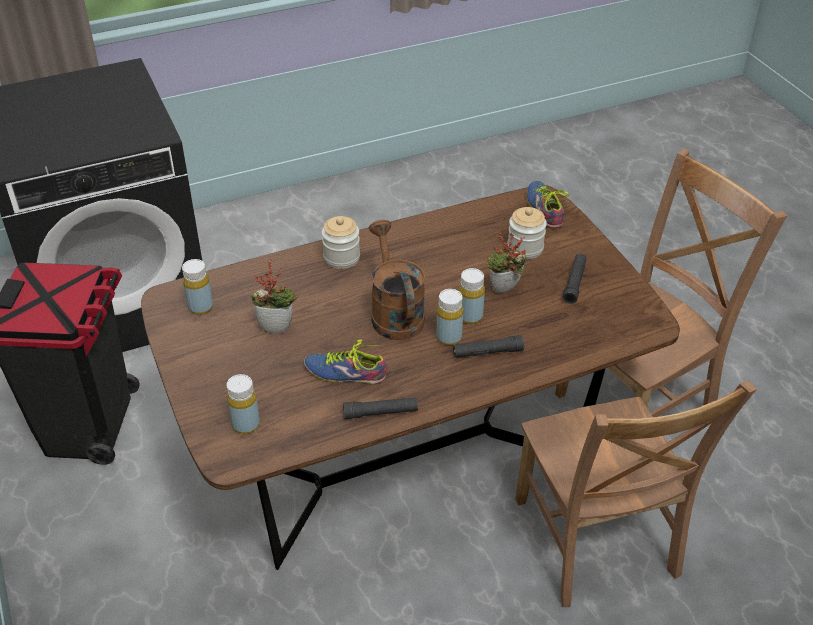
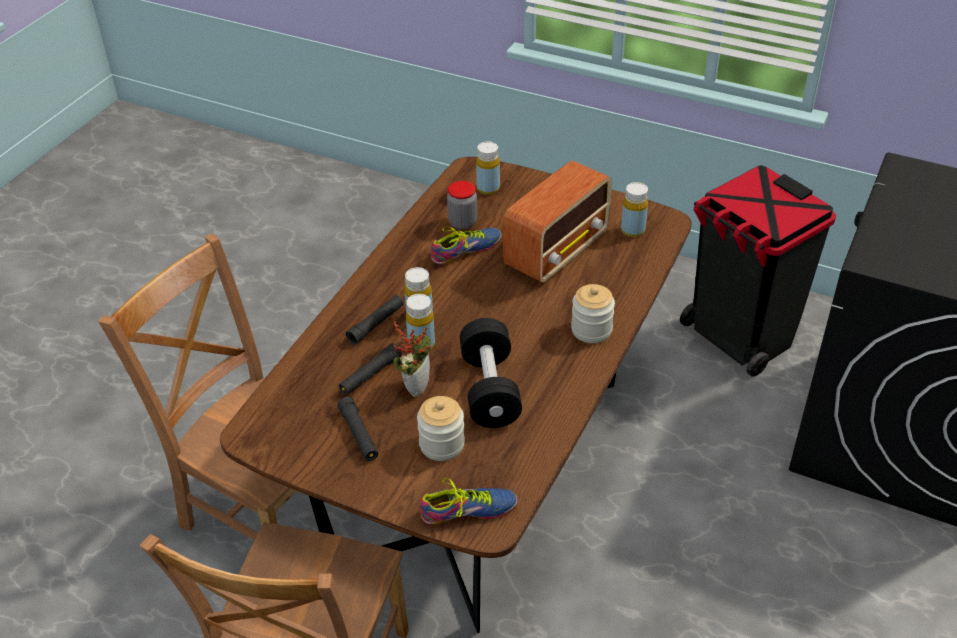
camera: 140 degrees right, 0 degrees up
potted plant [251,259,297,334] -> radio [503,161,612,283]
black flashlight [343,398,418,419] -> black flashlight moved to [339,343,402,395]
brown watering can [369,220,425,340] -> none
shoe [527,181,569,228] -> shoe turned 45 degrees counterclockwise [419,478,518,525]
none -> jar [447,181,477,229]
none -> black dumbbell [460,318,522,428]

